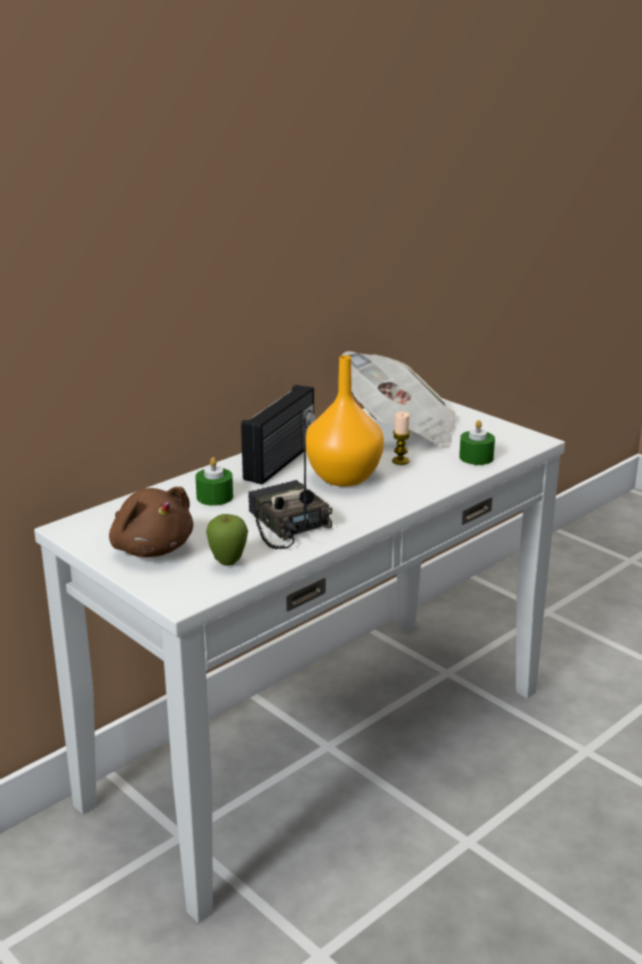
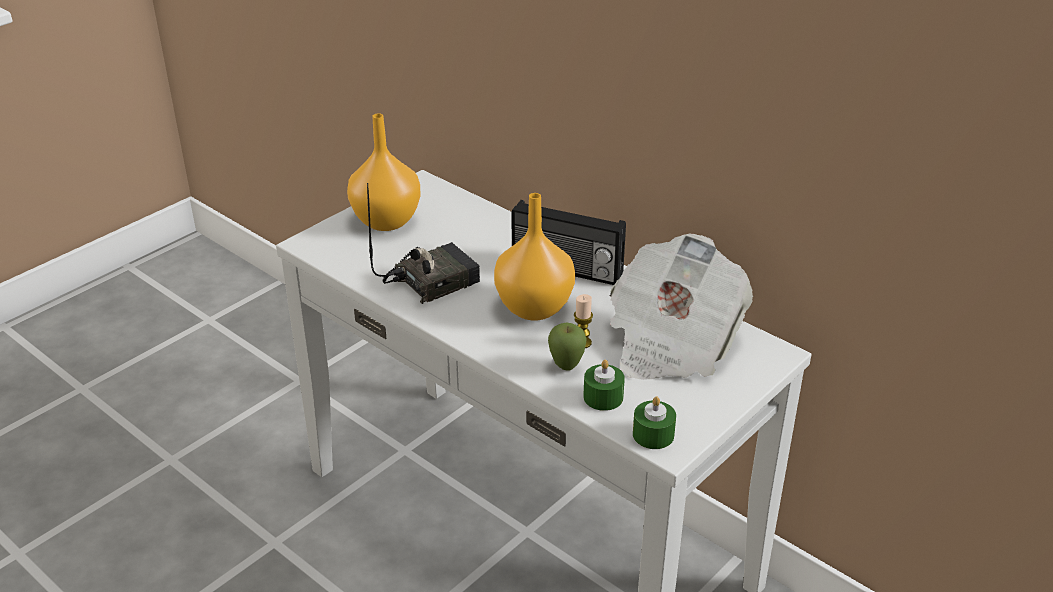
camera: 85 degrees right, 10 degrees up
brown plush toy [109,487,193,557] -> orange vase [347,113,420,231]
green candle [196,457,233,506] -> green candle moved to [633,396,676,449]
apple [206,514,248,566] -> apple moved to [548,323,587,371]

